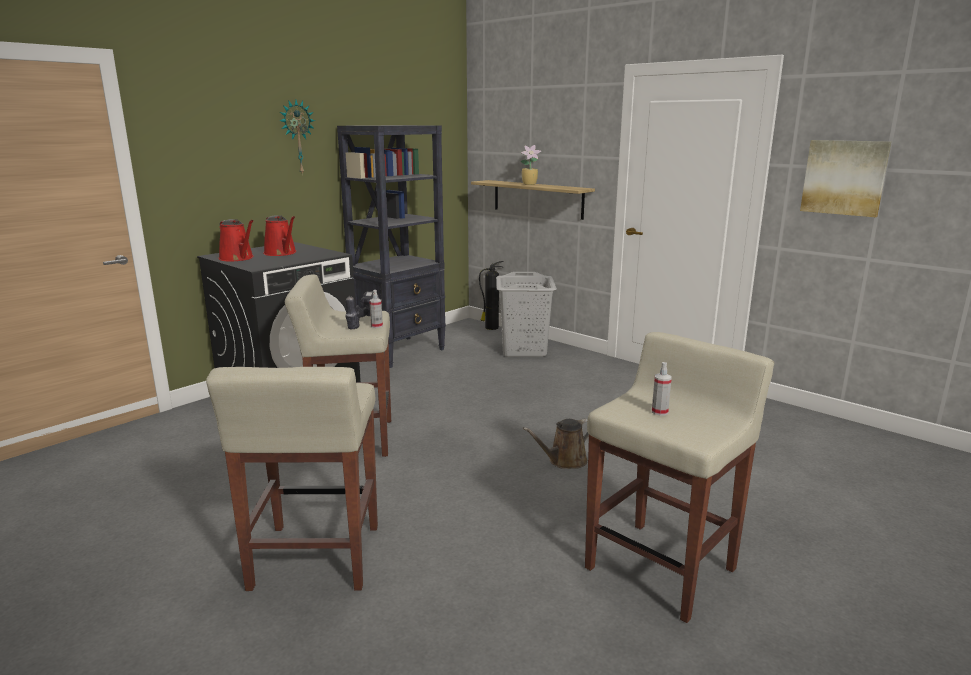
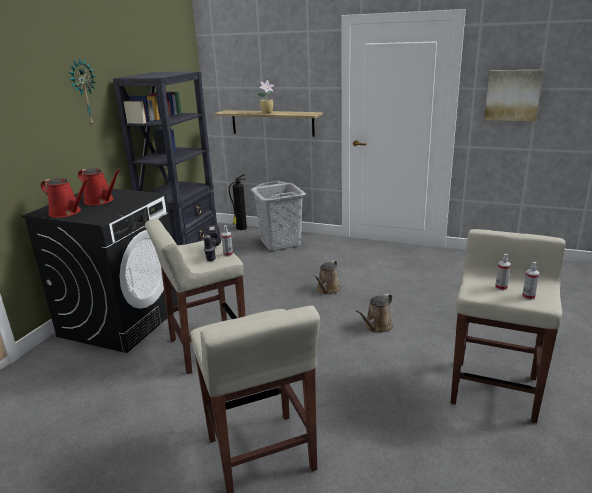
camera: 20 degrees left, 5 degrees up
none -> brown watering can [314,260,341,295]
none -> spray bottle [522,262,540,300]

